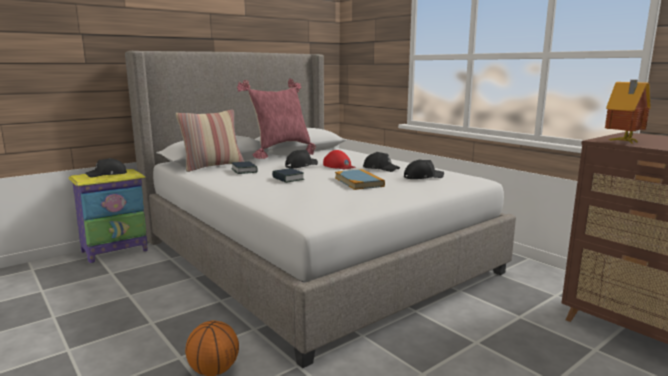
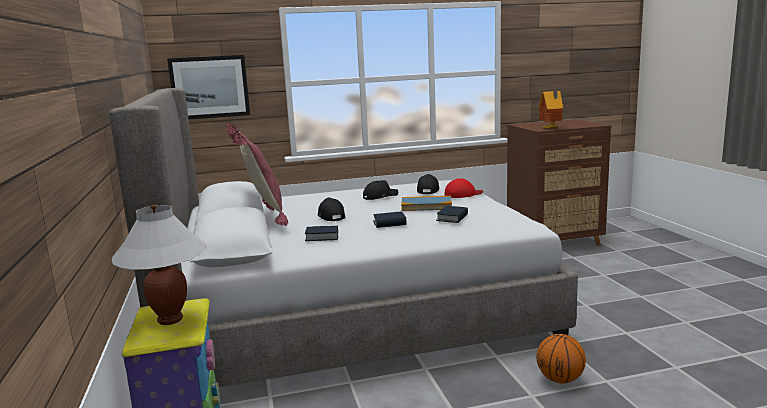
camera: 65 degrees left, 0 degrees up
black cap [85,158,127,178] -> white table lamp [112,205,207,325]
pillow [176,110,244,172] -> none
red cap [323,150,356,169] -> red cap moved to [444,178,483,198]
none -> picture [167,55,250,119]
none -> book [436,206,468,223]

